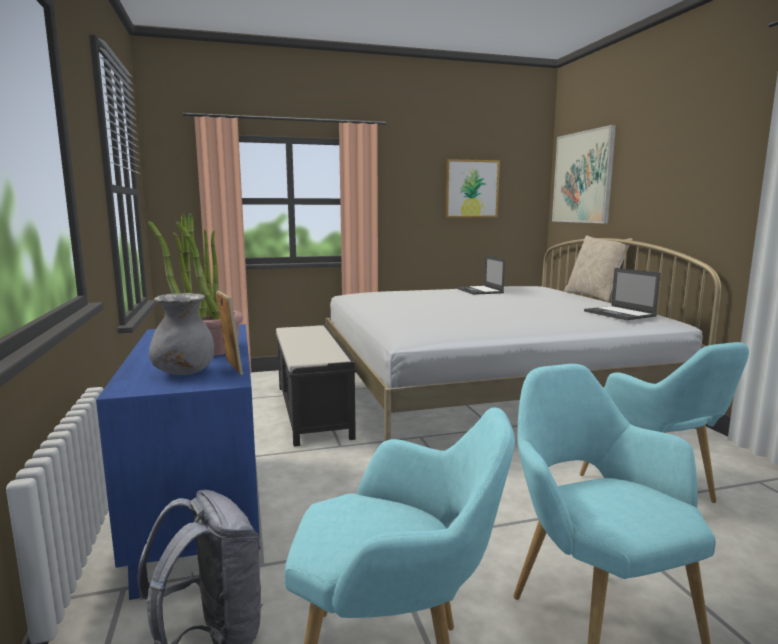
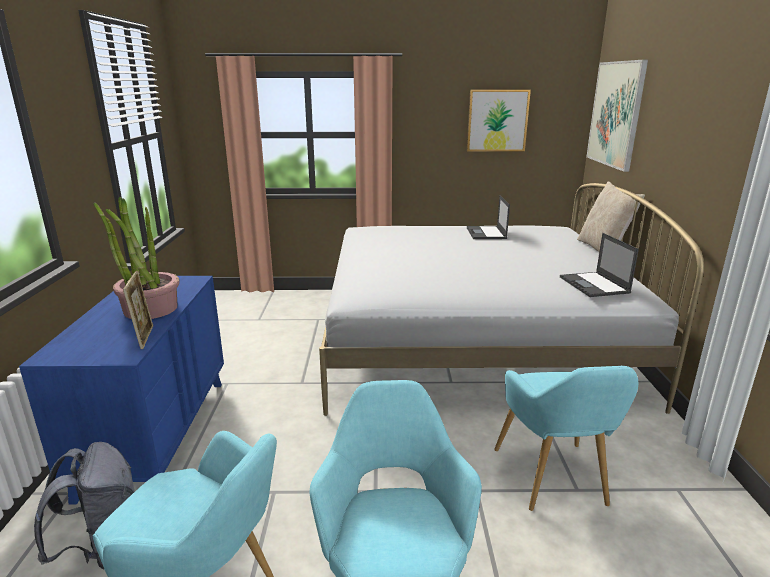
camera: 15 degrees right, 10 degrees up
grey vase [149,293,214,375] -> none
black bench [276,325,357,447] -> none

